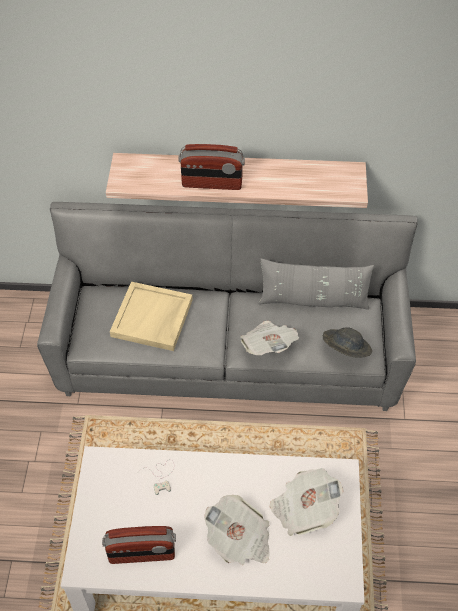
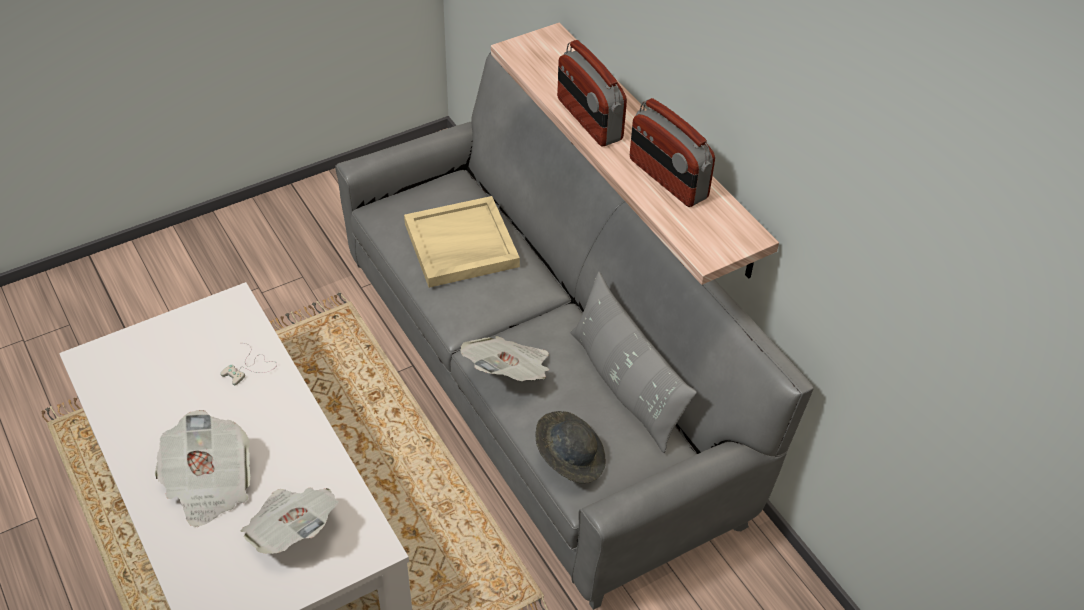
camera: 55 degrees right, 5 degrees down
radio [102,526,176,564] -> radio moved to [630,98,715,207]

